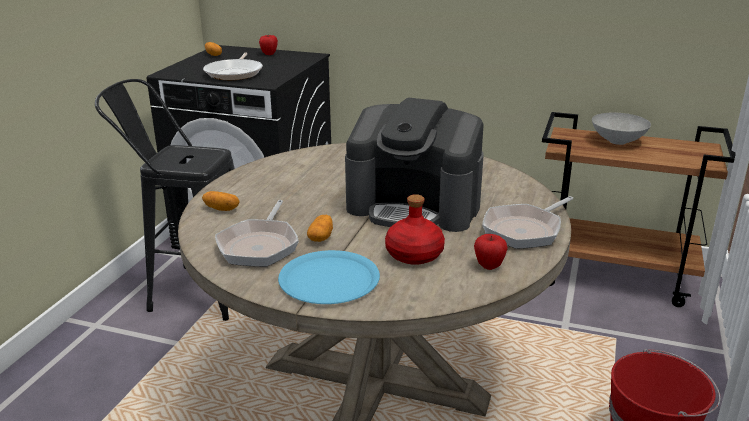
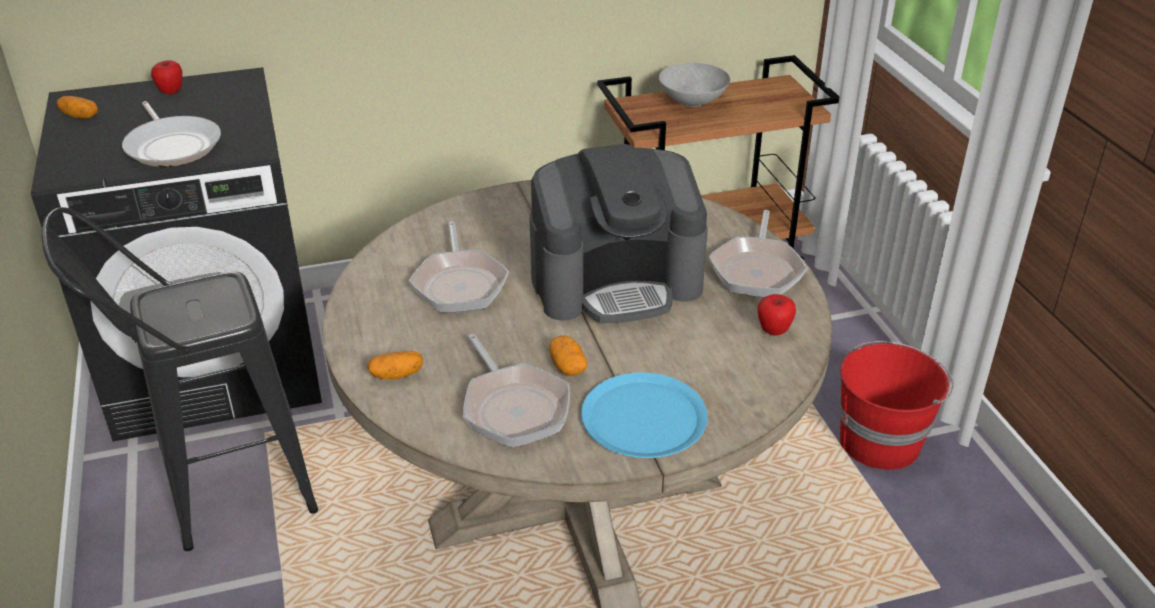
camera: 35 degrees left, 10 degrees up
red bottle [385,194,445,265] -> none
none -> frying pan [409,222,509,313]

